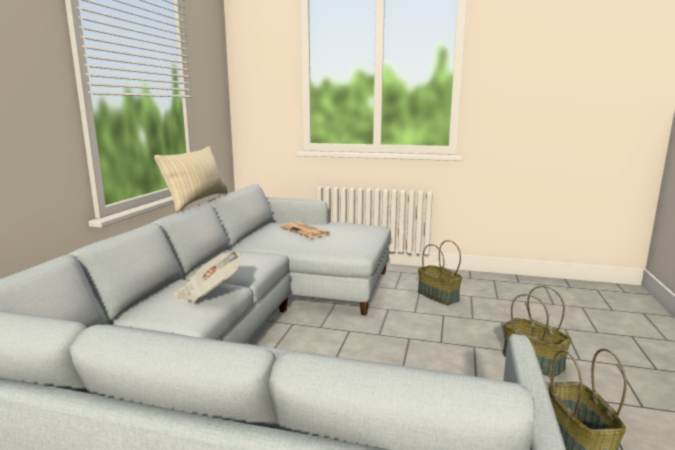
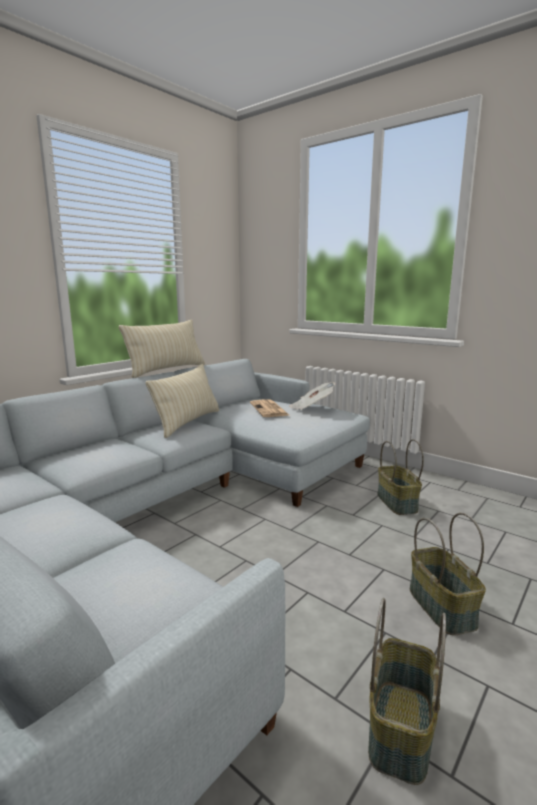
camera: 25 degrees right, 0 degrees up
newspaper [173,251,241,302] -> newspaper moved to [289,382,336,410]
none -> beige pillow [146,364,219,438]

